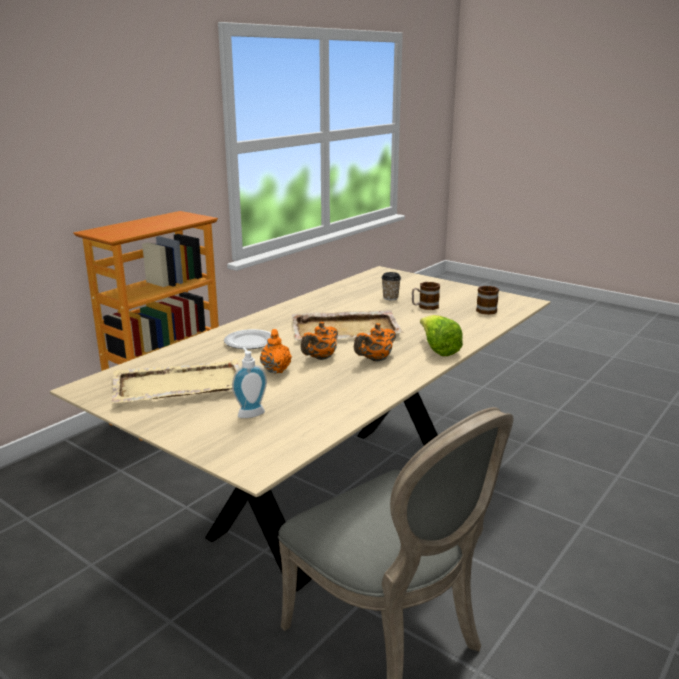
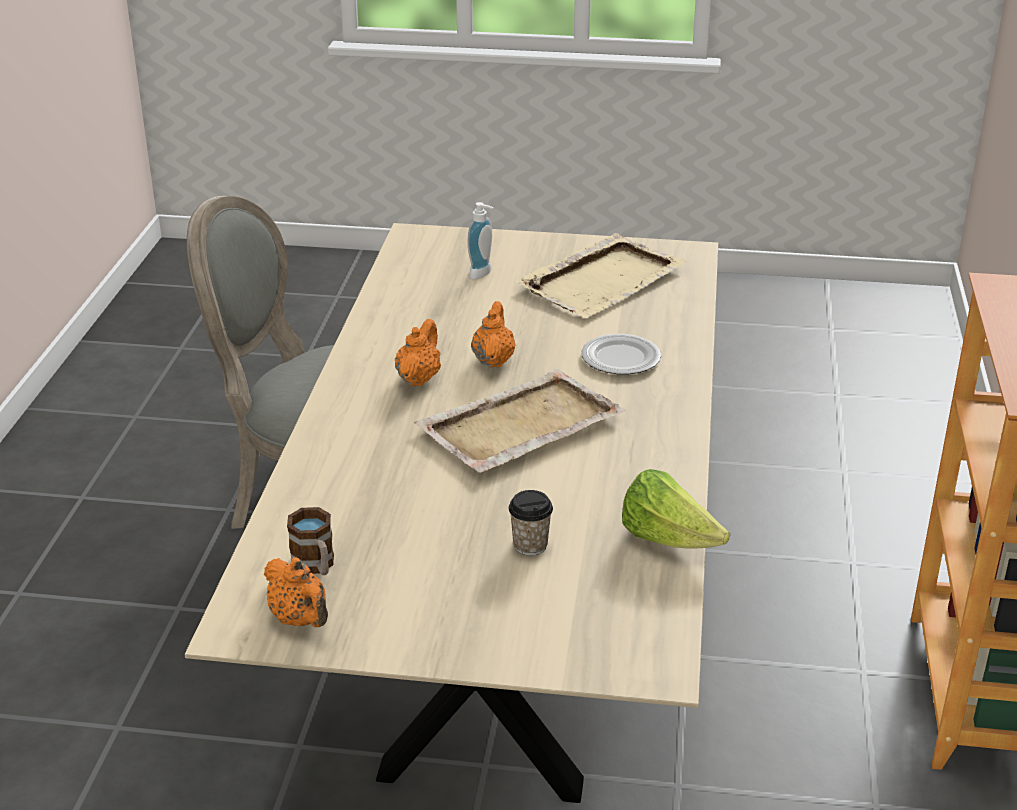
camera: 150 degrees right, 10 degrees up
orange teapot [260,329,292,374] -> orange teapot moved to [264,557,328,627]
mug [412,282,440,310] -> none
lettuce [420,315,463,356] -> lettuce moved to [622,469,730,549]

